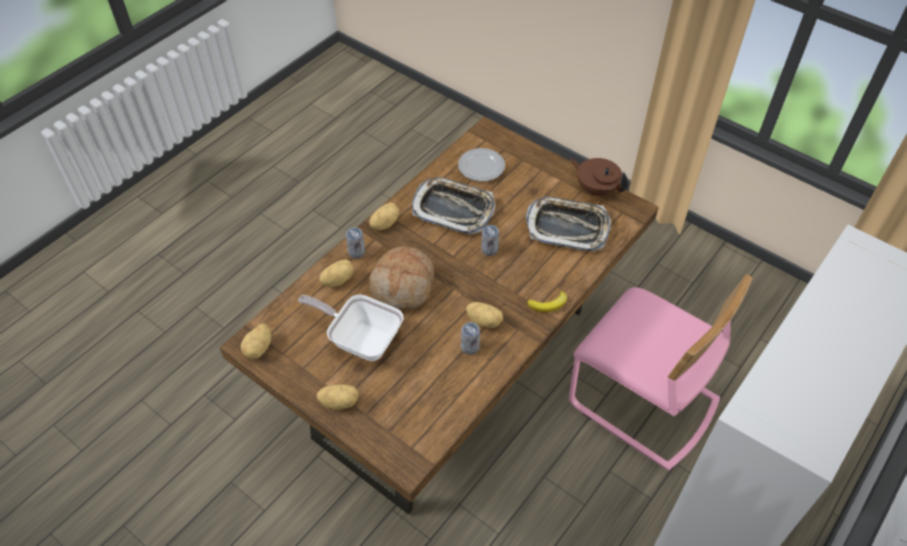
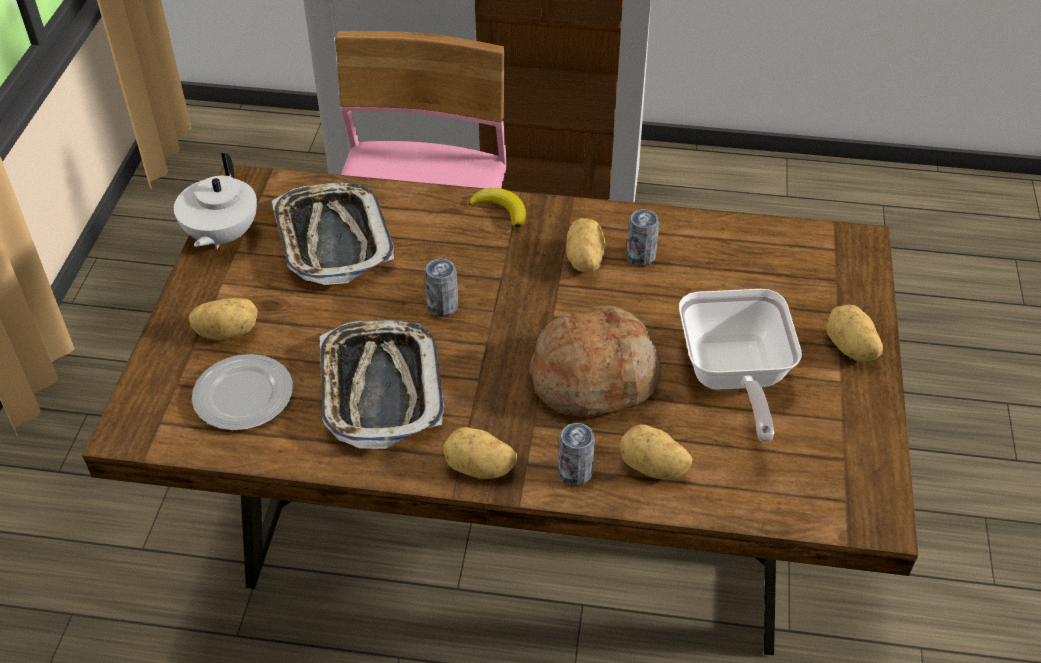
camera: 120 degrees left, 5 degrees down
potato [241,324,272,359] -> potato moved to [189,298,258,340]
brown teapot [570,158,628,196] -> white teapot [174,153,257,250]

